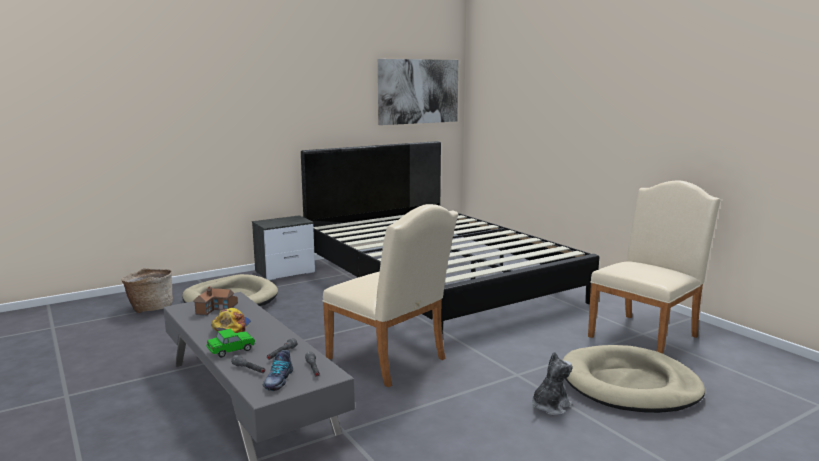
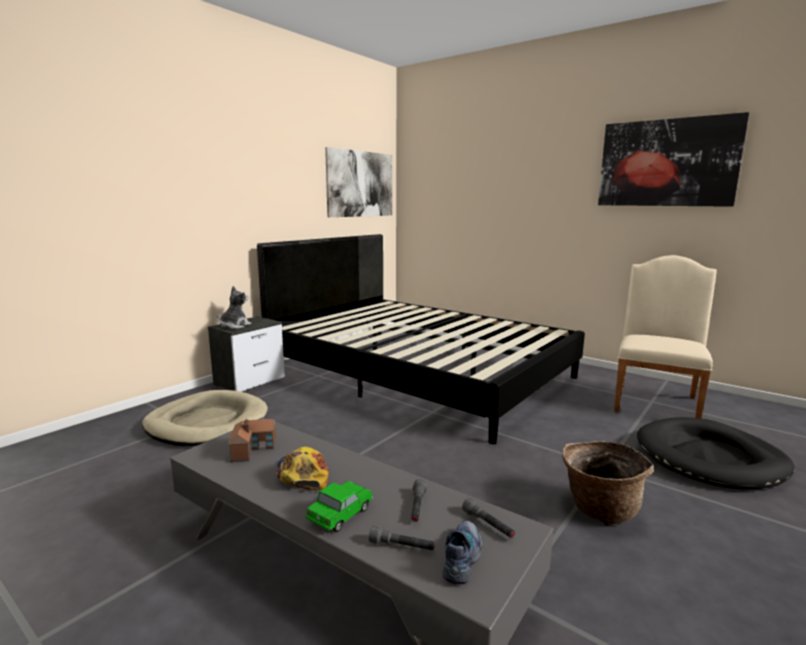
camera: 20 degrees left, 0 degrees up
basket [121,268,173,313] -> basket moved to [562,441,654,526]
shoe [263,350,293,391] -> shoe turned 150 degrees counterclockwise [443,520,483,584]
beige chair [322,204,458,387] -> none
plush toy [532,351,573,415] -> plush toy moved to [217,286,251,329]
beige dog bed [563,345,705,413] -> black dog bed [637,417,795,490]
none -> picture [598,112,749,207]

